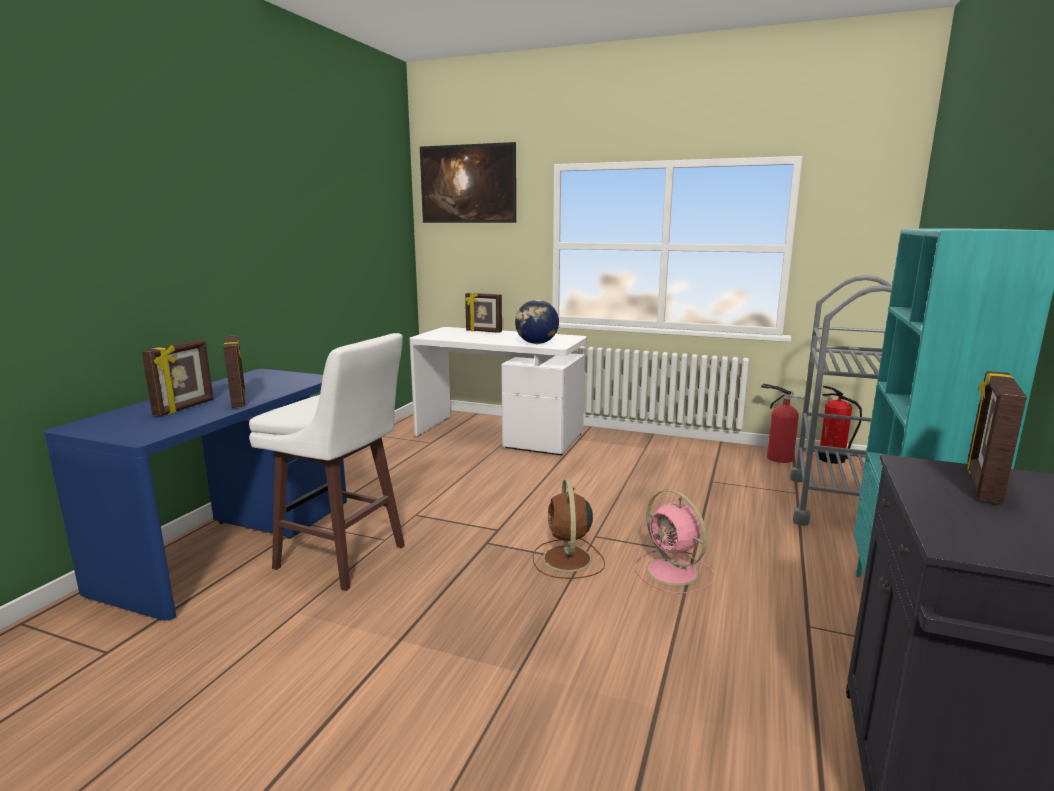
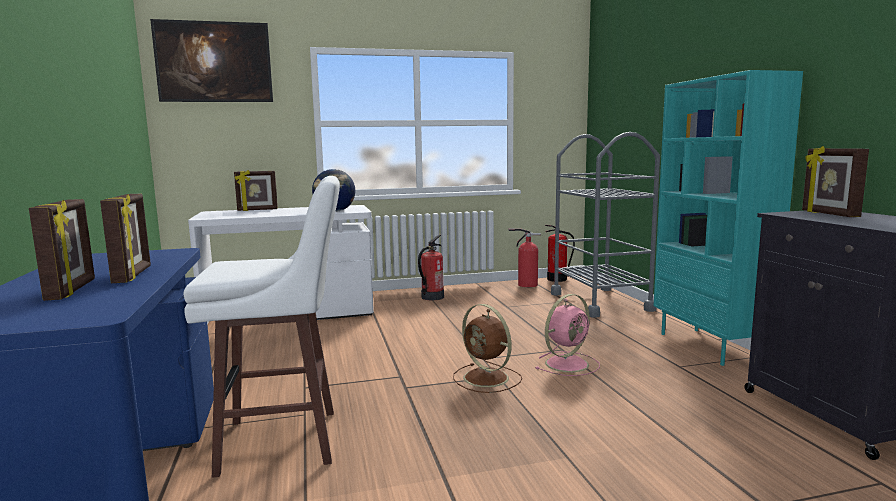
camera: 35 degrees left, 5 degrees down
picture frame [223,335,245,408] -> picture frame turned 45 degrees clockwise [100,194,151,283]
pink fan [635,490,715,594] -> pink fan turned 60 degrees counterclockwise [535,294,600,376]
none -> fire extinguisher [418,235,444,301]

